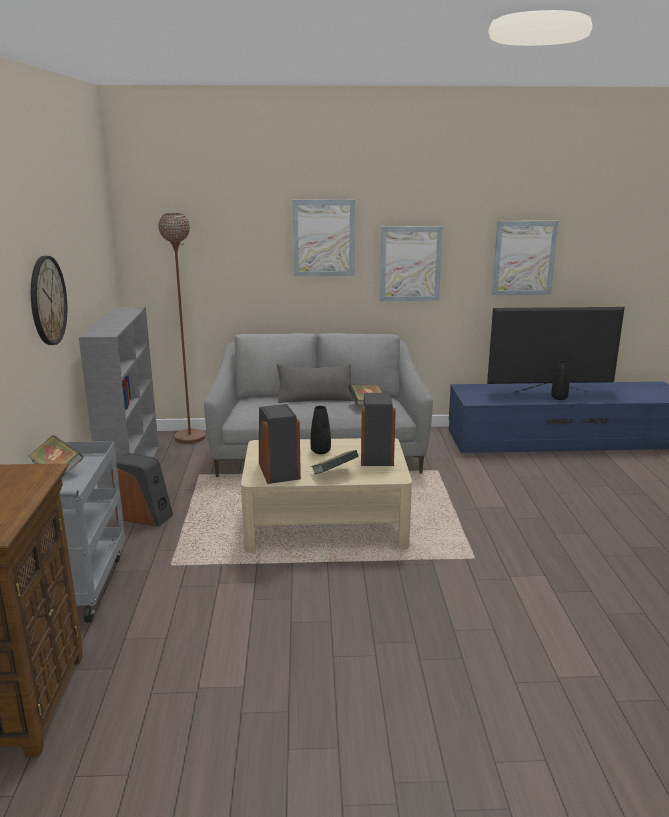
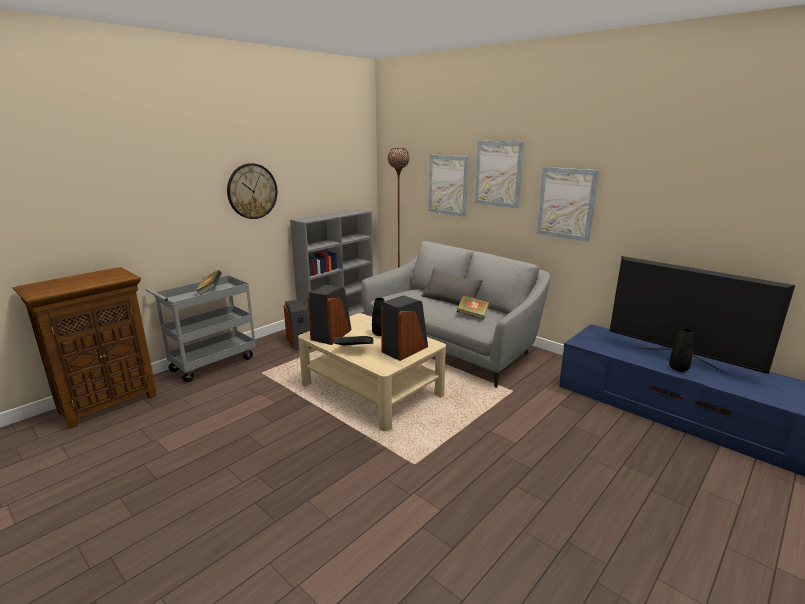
camera: 45 degrees right, 0 degrees up
picture [492,221,559,295] -> picture moved to [429,155,469,217]

